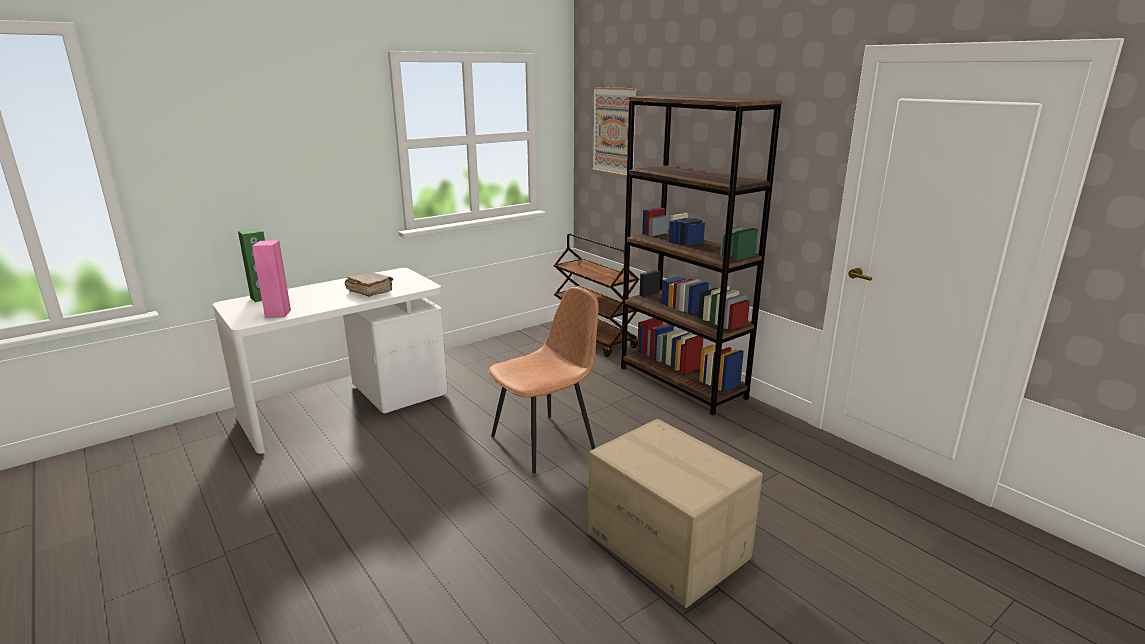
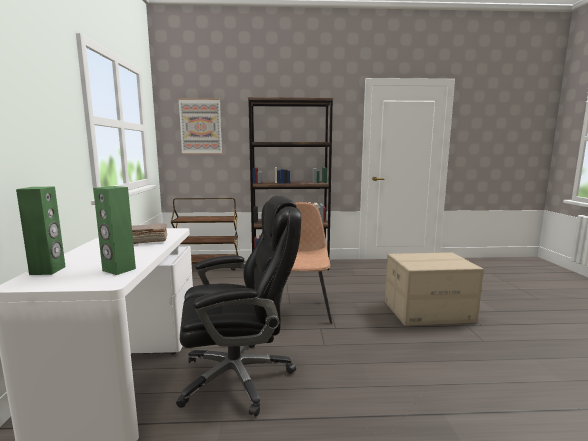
camera: 55 degrees left, 10 degrees down
pink speaker [252,240,291,318] -> green speaker [93,186,136,275]
none -> black office chair [176,195,301,416]

